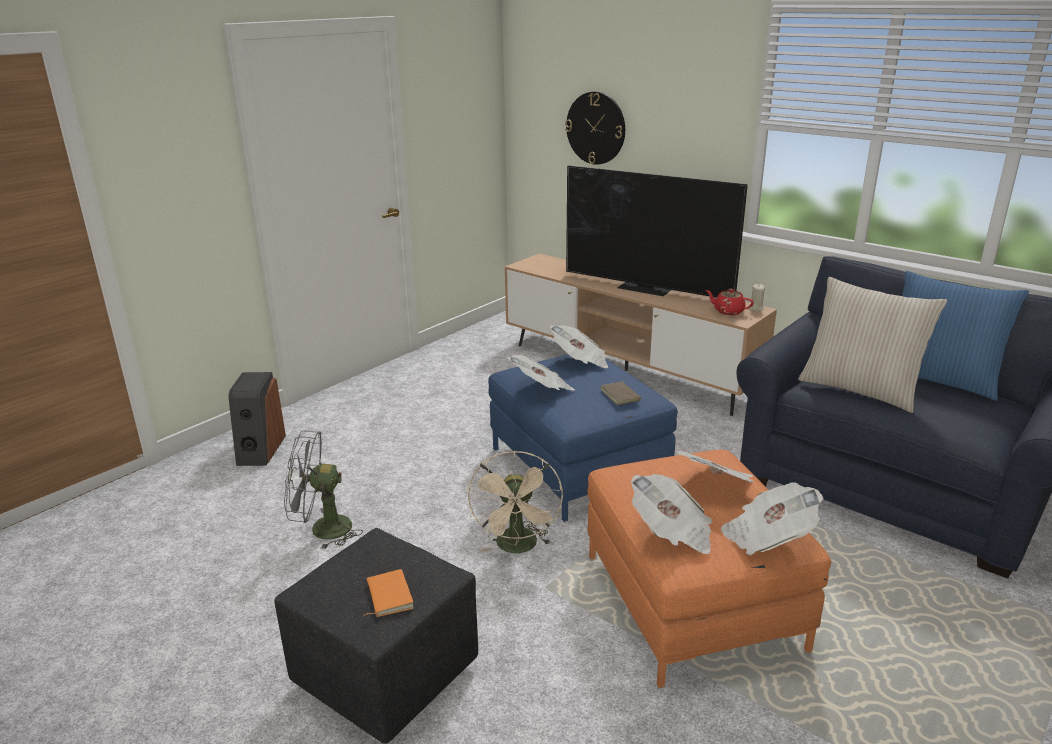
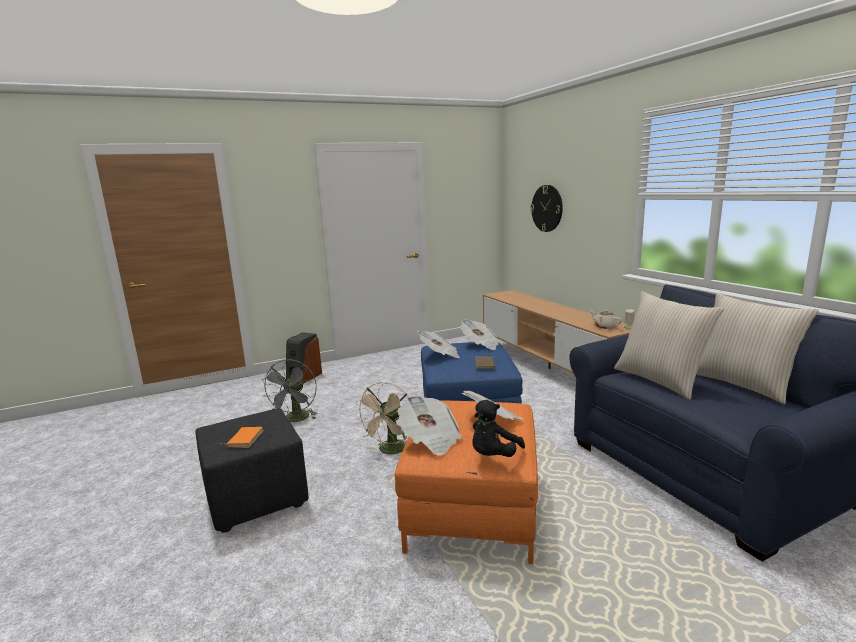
camera: 25 degrees right, 10 degrees down
grey fan [284,430,363,550] -> grey fan turned 105 degrees counterclockwise [262,359,317,422]
television [566,165,747,298] -> none
red teapot [705,289,754,315] -> beige teapot [590,310,622,329]
newspaper [721,482,824,555] -> black plush toy [473,400,525,457]
blue pillow [902,271,1029,401] -> beige pillow [696,293,819,404]

